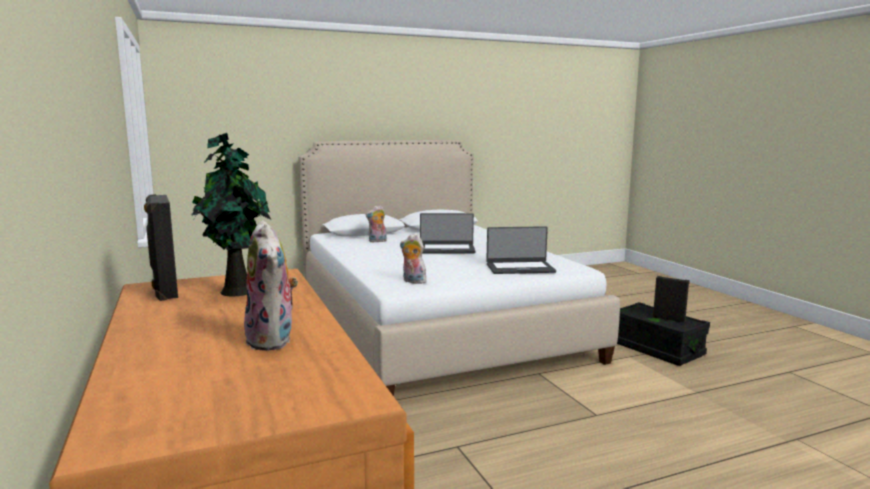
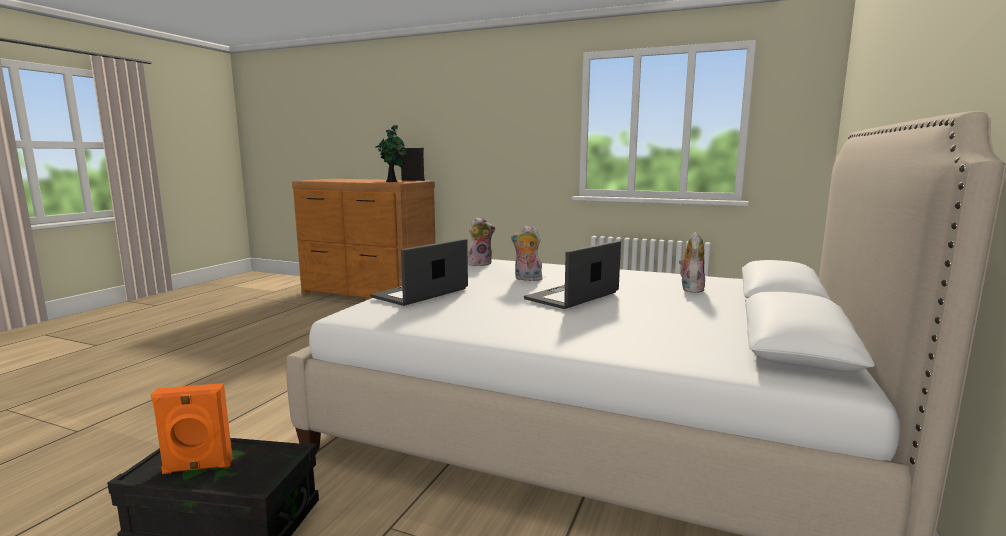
camera: 135 degrees right, 0 degrees up
plush toy [243,220,298,351] -> plush toy moved to [511,226,544,281]
black speaker [653,276,690,323] -> orange speaker [151,383,233,474]

